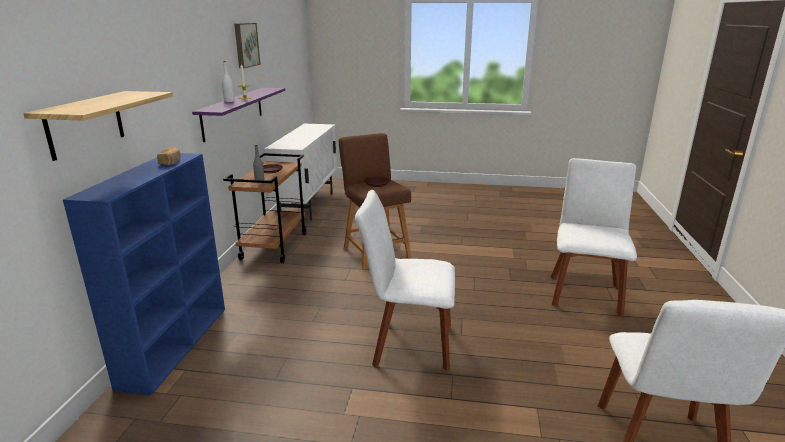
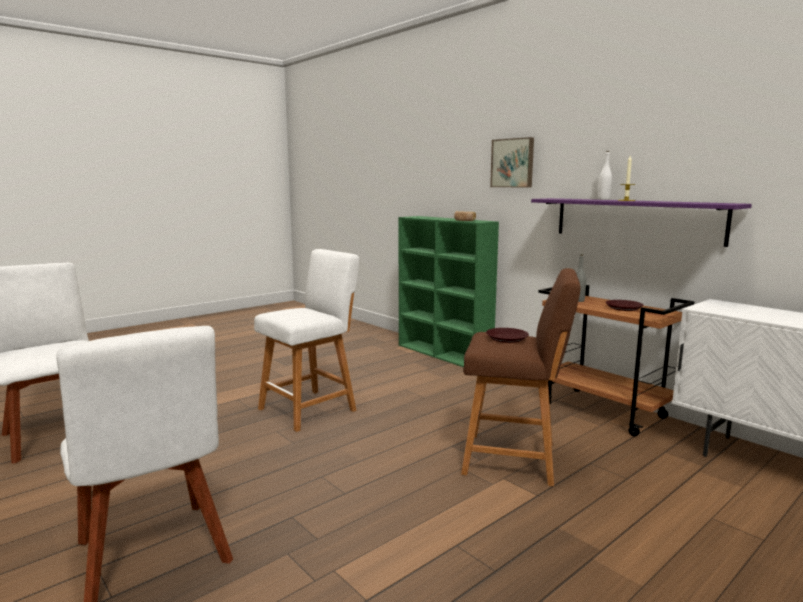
camera: 130 degrees right, 10 degrees down
shelf [23,91,173,161] -> none
blue bookcase [63,153,225,396] -> green bookcase [399,216,499,367]
picture [234,23,261,68] -> picture moved to [490,137,534,188]
white chair [355,190,455,371] -> white stool [254,249,360,432]

